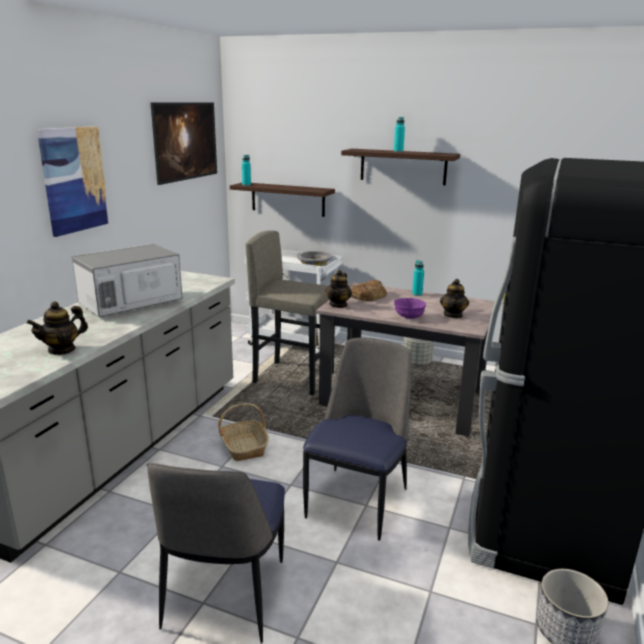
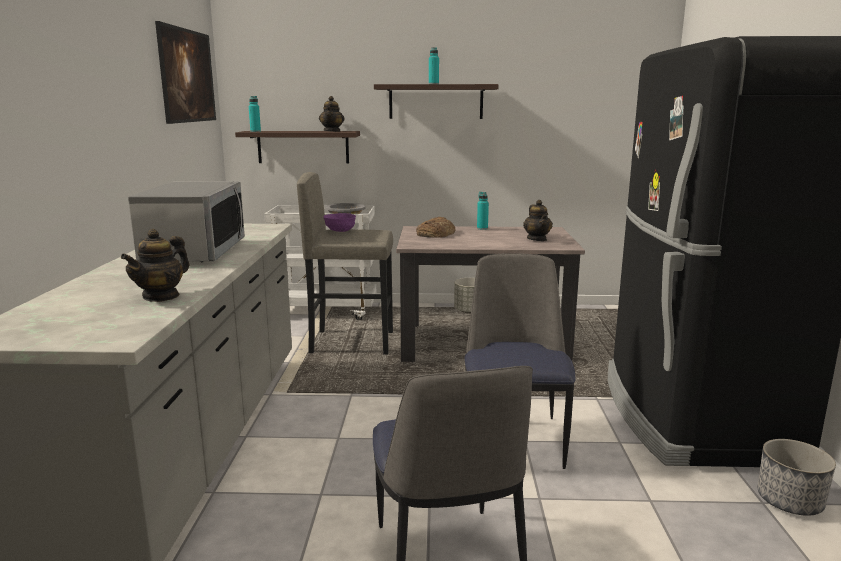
camera: 20 degrees left, 5 degrees down
picture [37,126,109,237] -> none
microwave [71,244,182,317] -> microwave turned 150 degrees clockwise [128,181,245,262]
basket [218,403,269,461] -> none
teapot [326,270,352,308] -> teapot moved to [319,96,345,132]
purple bowl [394,298,426,319] -> purple bowl moved to [323,213,356,232]

